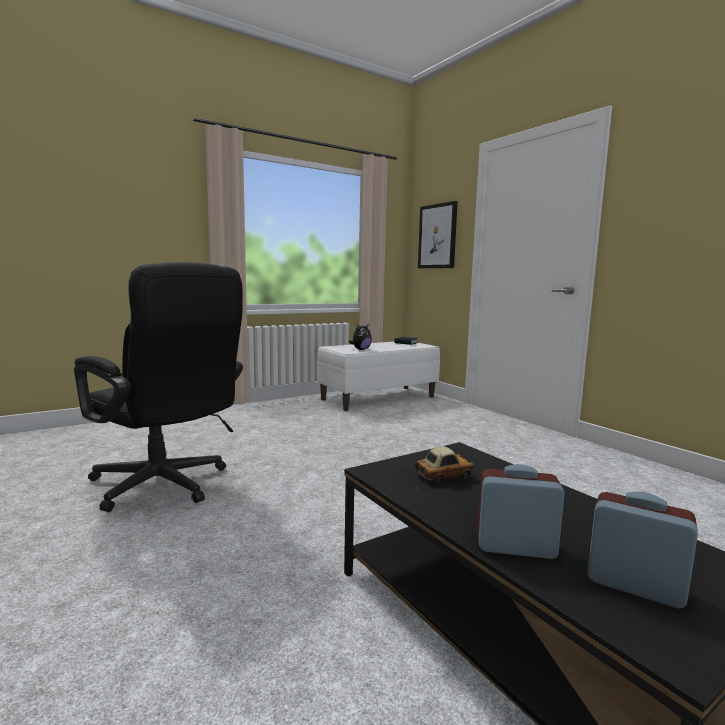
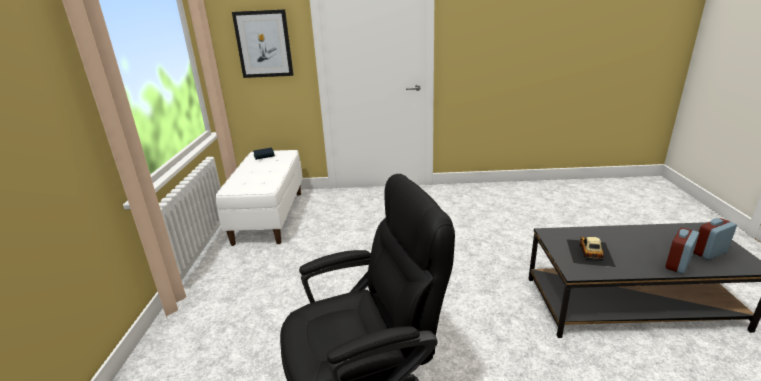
camera: 55 degrees left, 15 degrees up
plush toy [349,323,372,350] -> none

